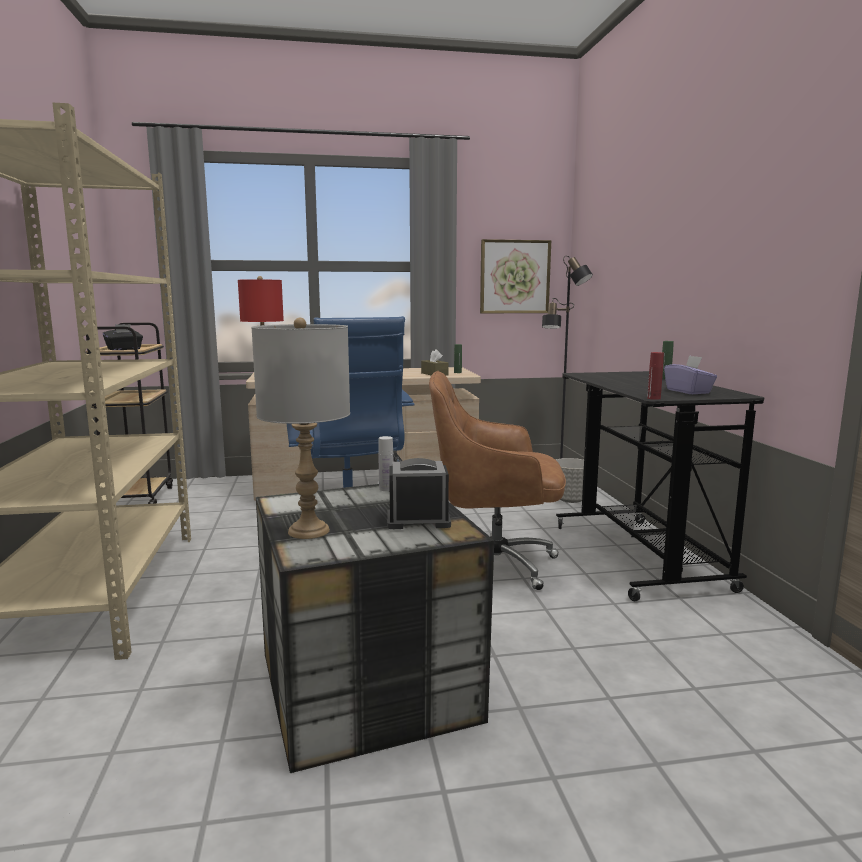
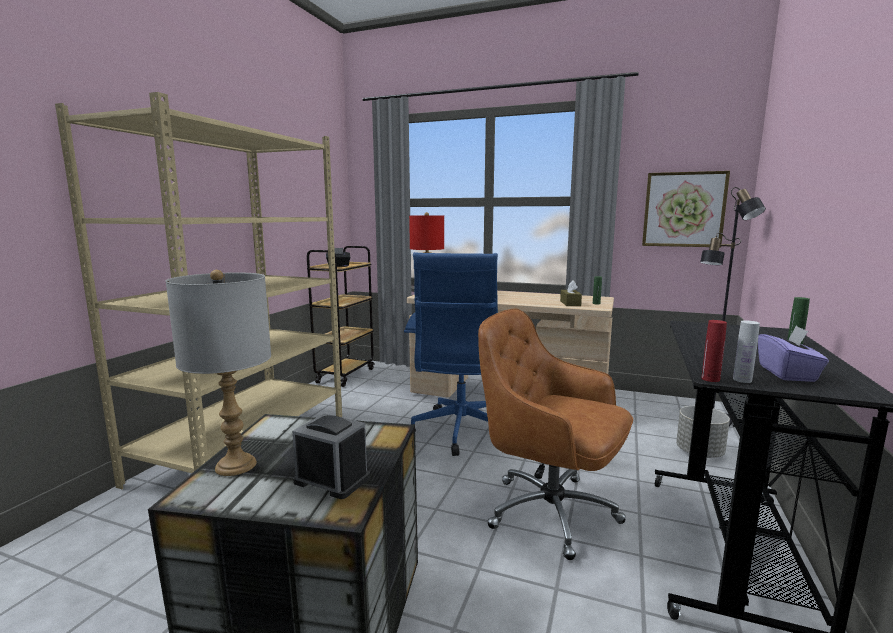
camera: 30 degrees right, 0 degrees up
white bottle [378,436,393,491] -> white bottle moved to [733,320,760,383]

